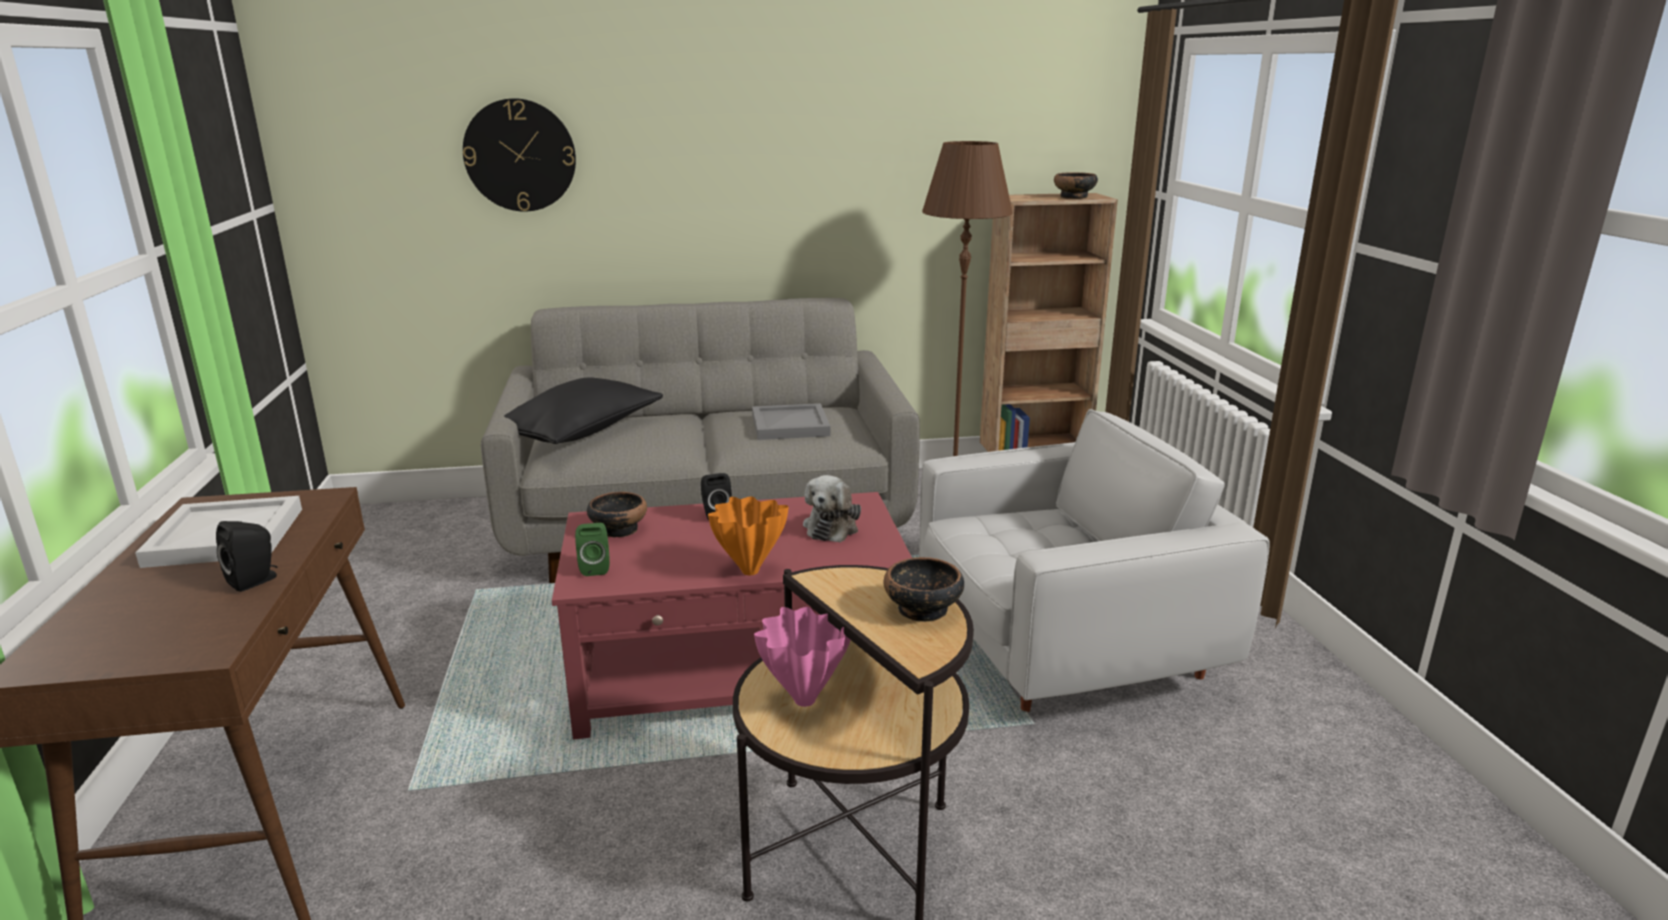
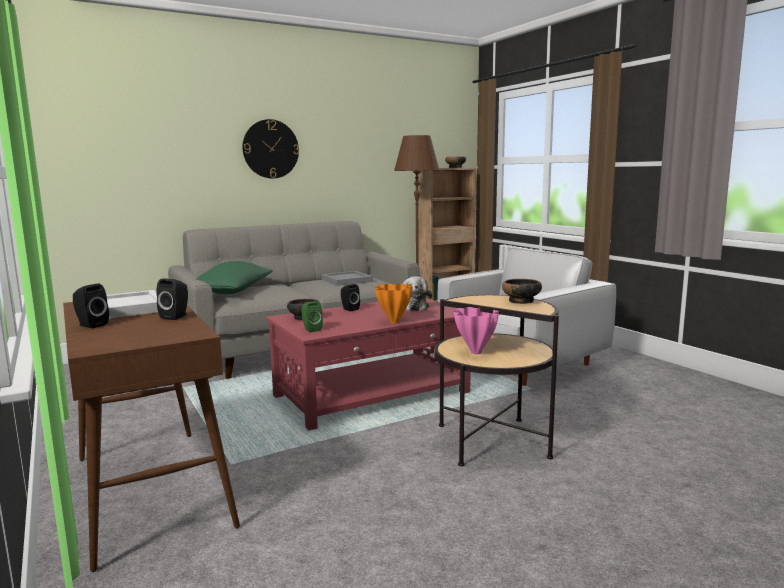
camera: 20 degrees left, 10 degrees down
wall clock [463,98,576,212] -> wall clock moved to [242,119,299,178]
black pillow [504,378,663,444] -> green pillow [195,261,273,294]
none -> black speaker [73,283,109,329]

